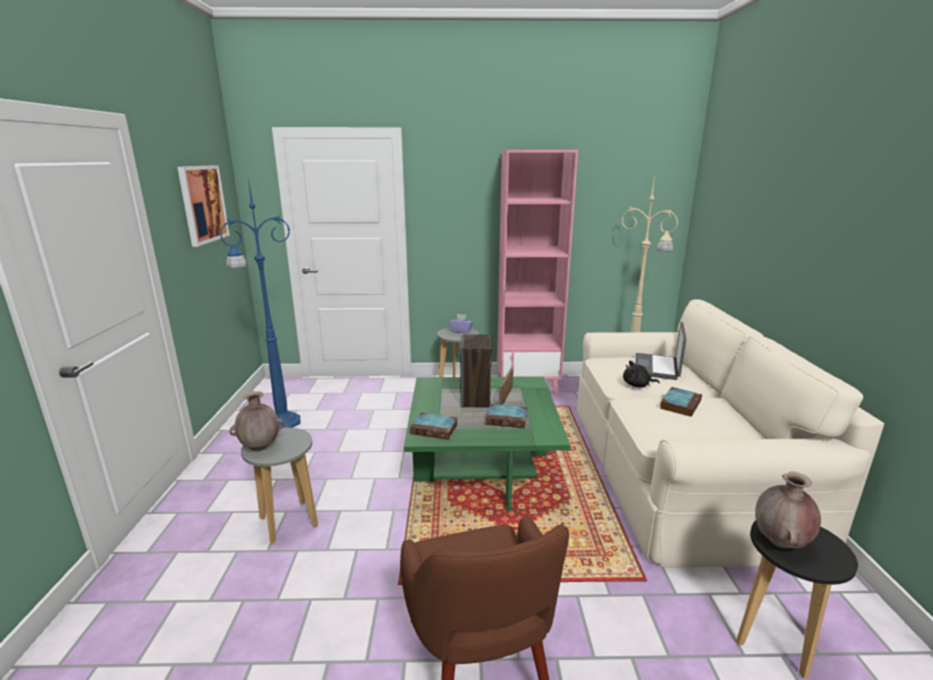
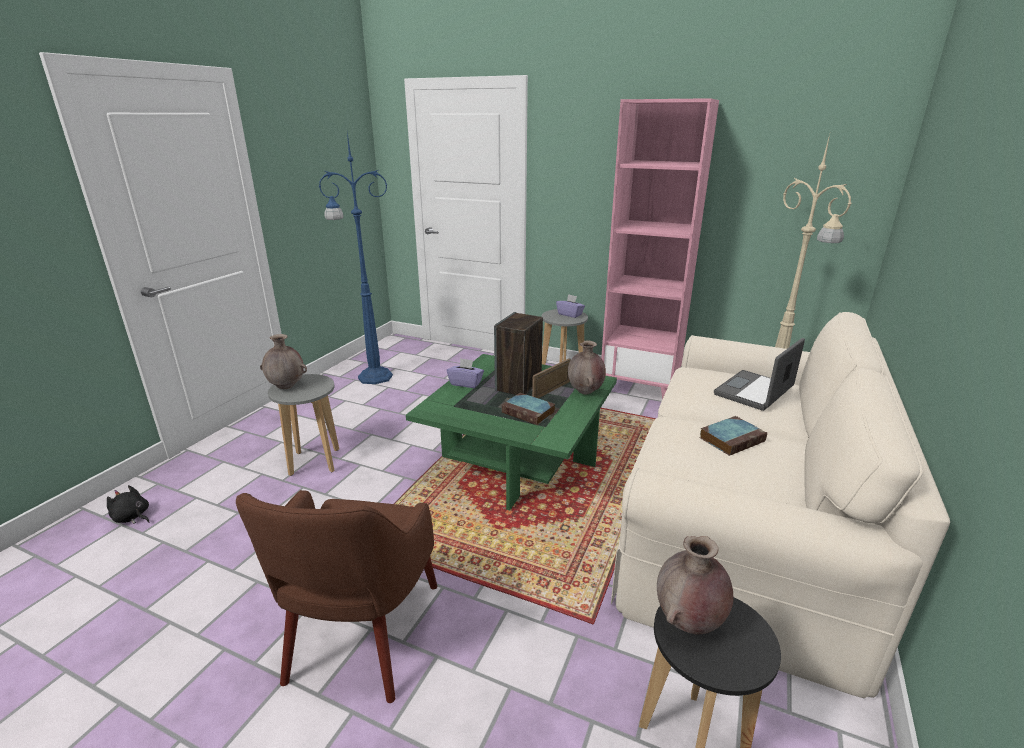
camera: 25 degrees right, 5 degrees up
picture [177,165,230,247] -> none
book [410,412,458,440] -> none
black plush toy [623,361,660,388] -> black plush toy moved to [107,485,149,524]
none -> purple tissue box [447,358,484,388]
none -> brown vase [568,341,606,394]

